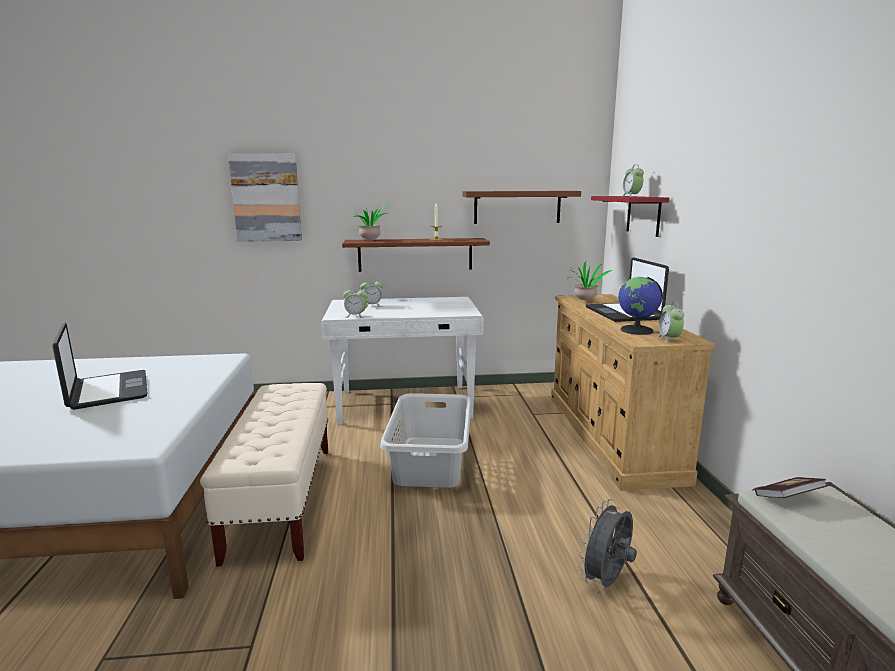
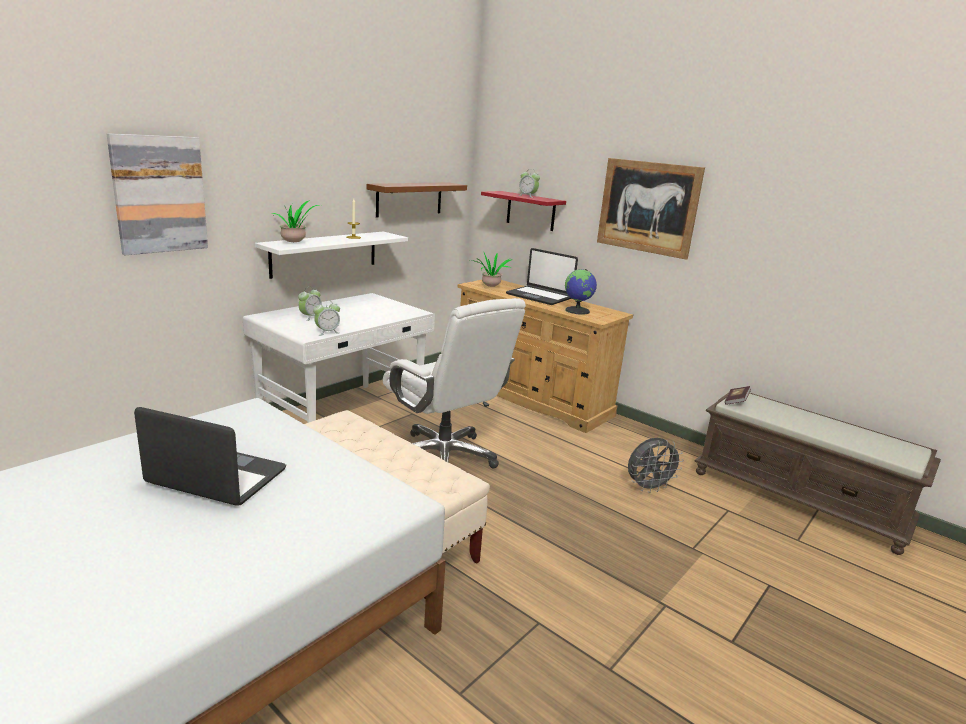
camera: 45 degrees left, 5 degrees up
brown shelf [342,238,490,272] -> white shelf [255,232,408,279]
grey laundry basket [380,393,471,488] -> white office chair [383,298,526,468]
grey fan [578,499,637,587] -> grey fan turned 105 degrees counterclockwise [628,438,684,493]
alarm clock [657,302,684,343] -> none
none -> picture [597,158,705,260]

